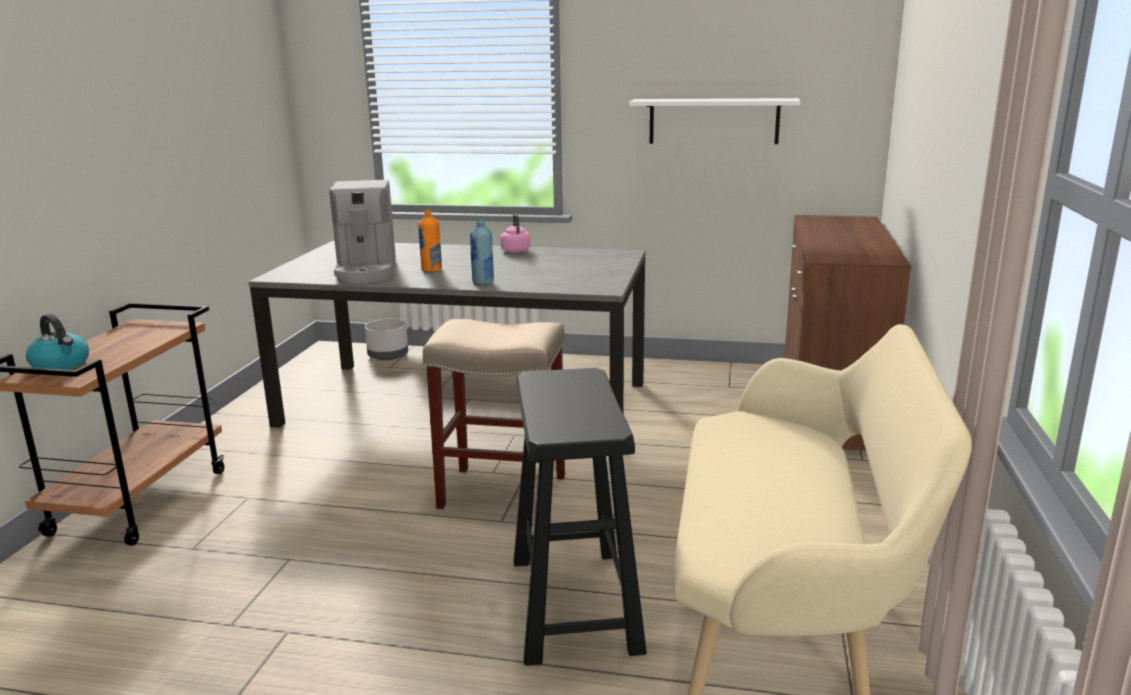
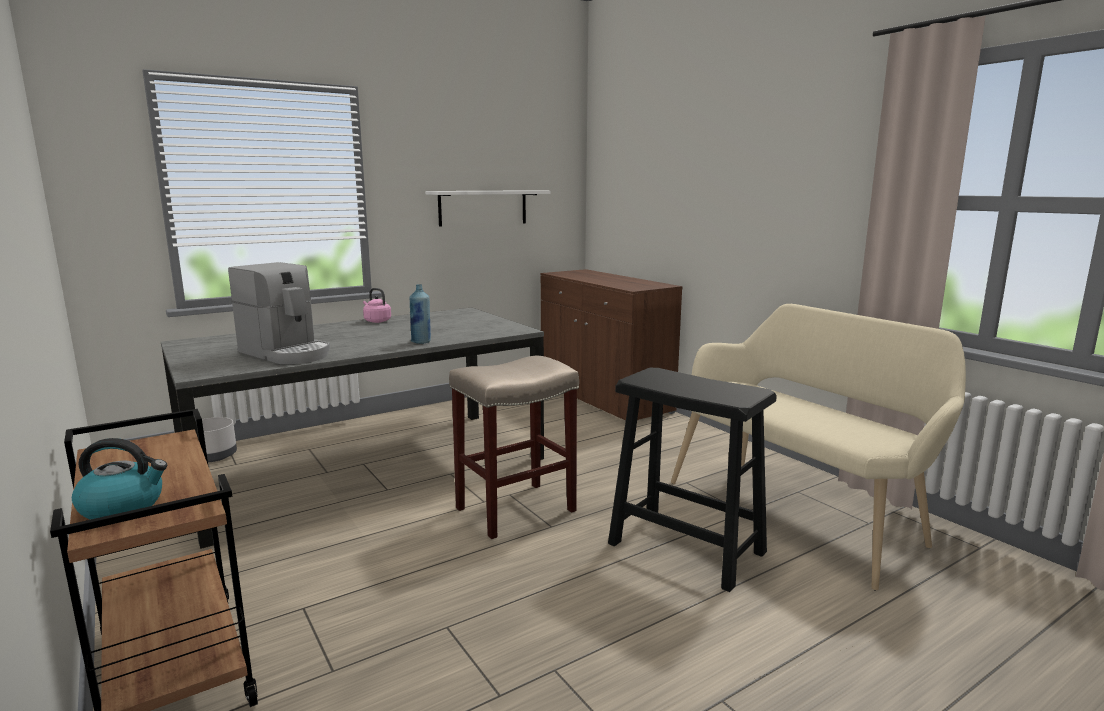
camera: 45 degrees left, 5 degrees down
orange bottle [418,209,442,272] -> none

